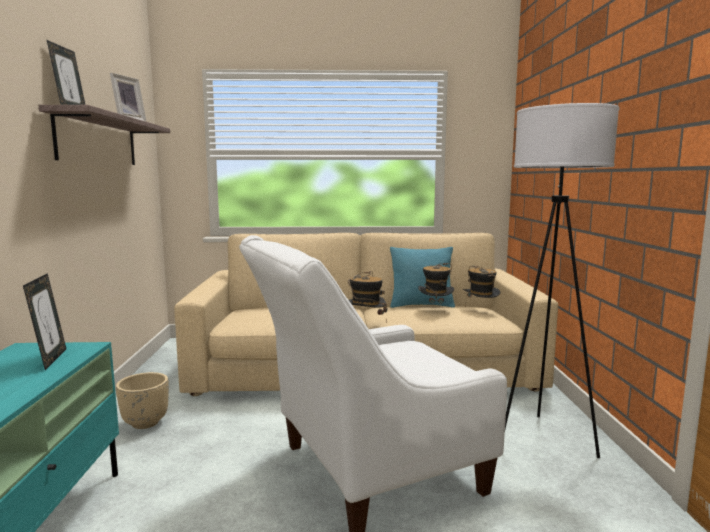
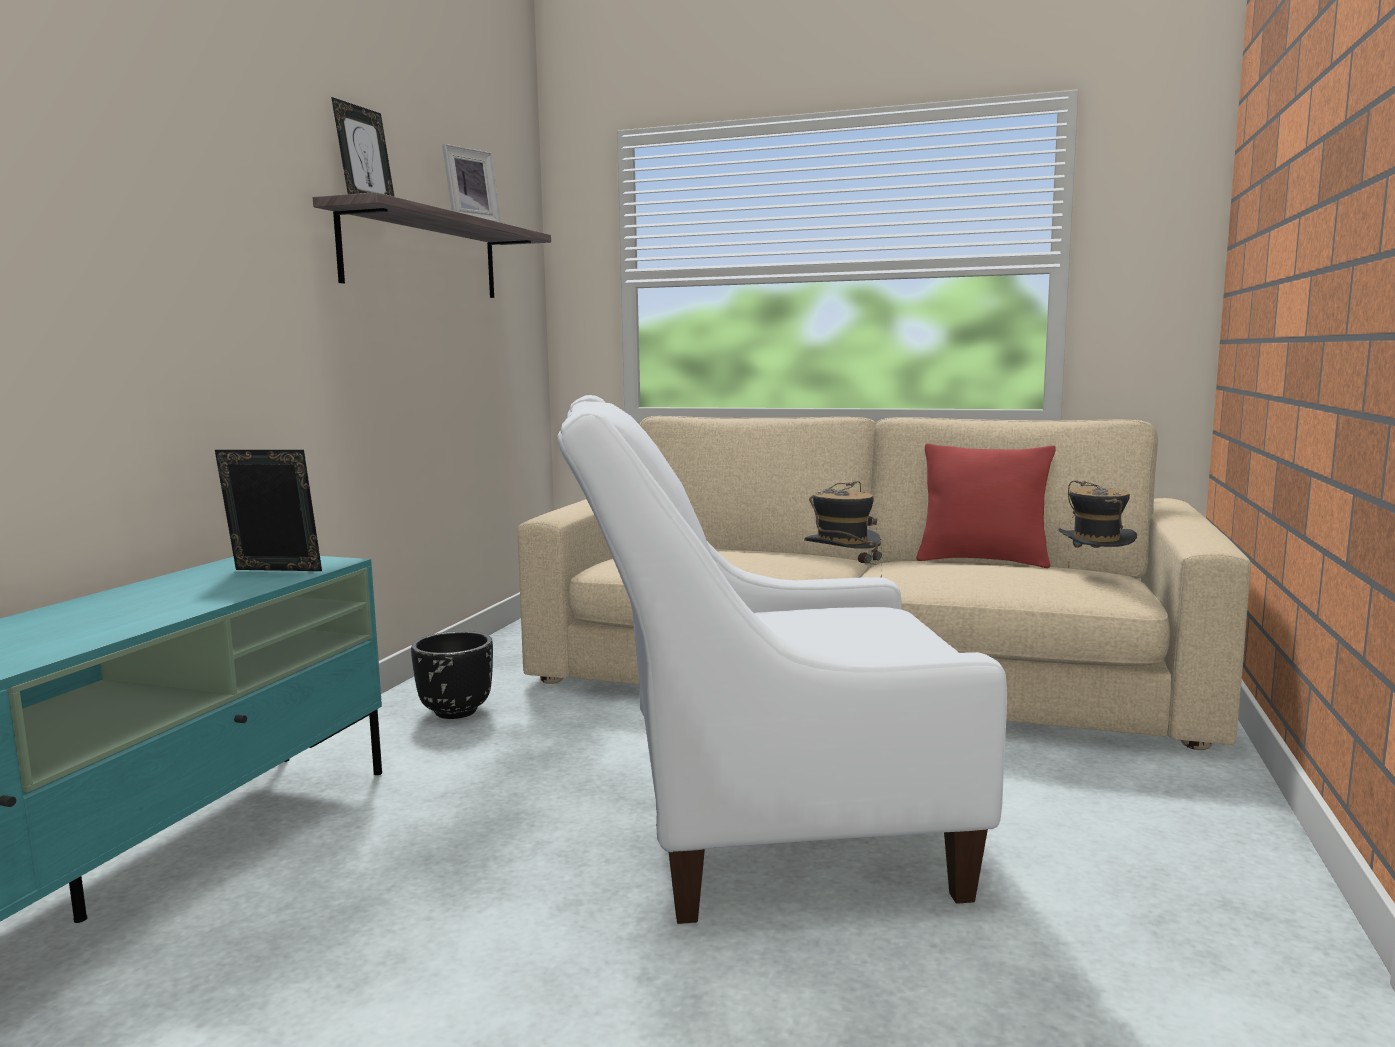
camera: 20 degrees right, 0 degrees up
picture frame [23,273,66,370] -> picture frame turned 90 degrees counterclockwise [215,450,322,571]
beige planter [116,372,169,429] -> black planter [411,631,493,719]
turquoise pillow [390,247,455,308] -> red pillow [917,443,1056,568]
hat [418,263,454,315] -> none
white floor lamp [505,103,619,458] -> none

